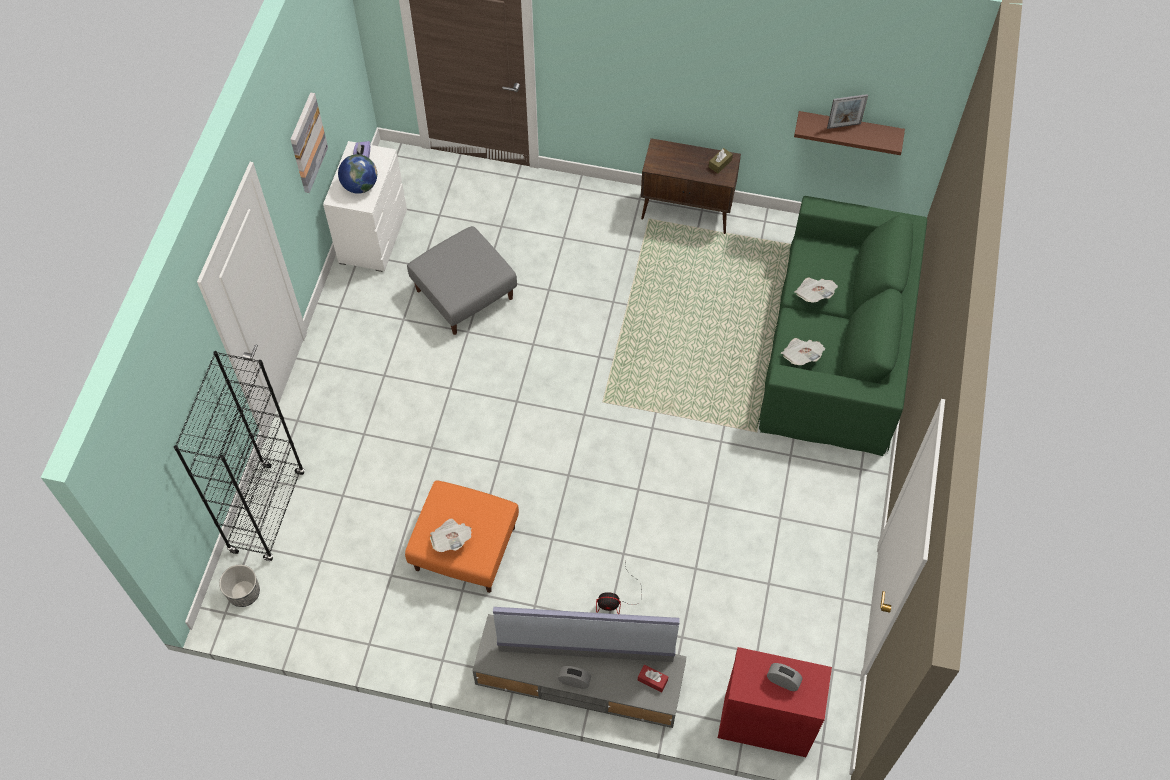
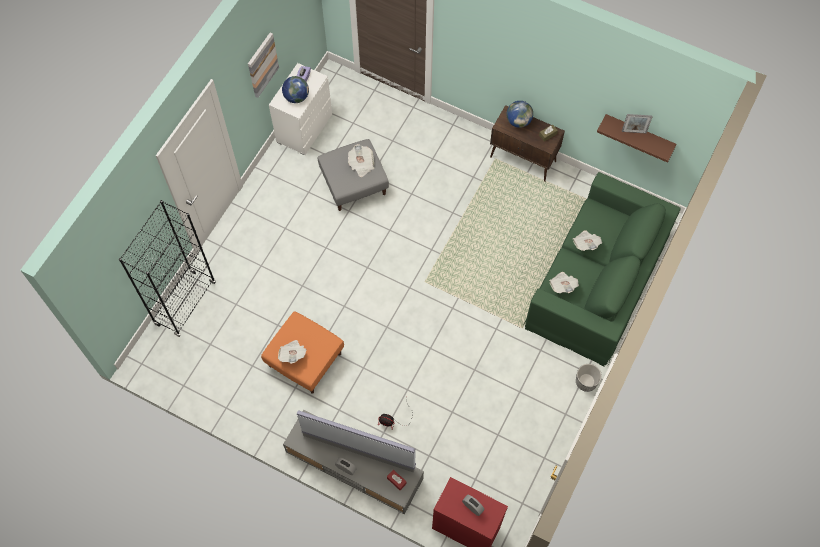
camera: 15 degrees right, 5 degrees up
planter [219,564,260,607] -> planter moved to [576,364,602,392]
none -> newspaper [348,144,374,177]
none -> globe [506,101,533,128]

